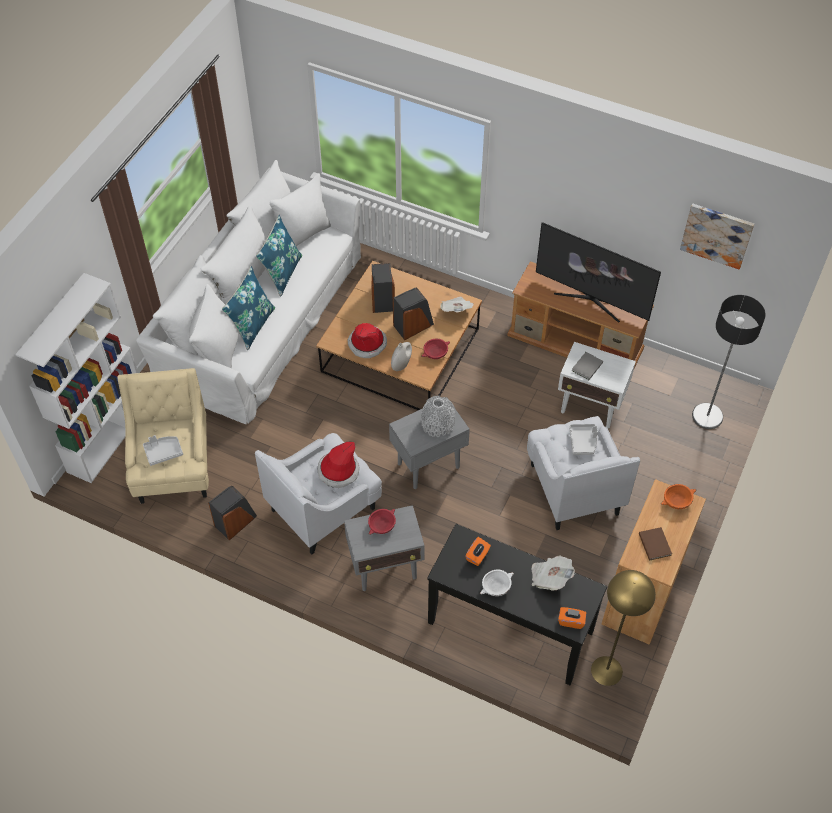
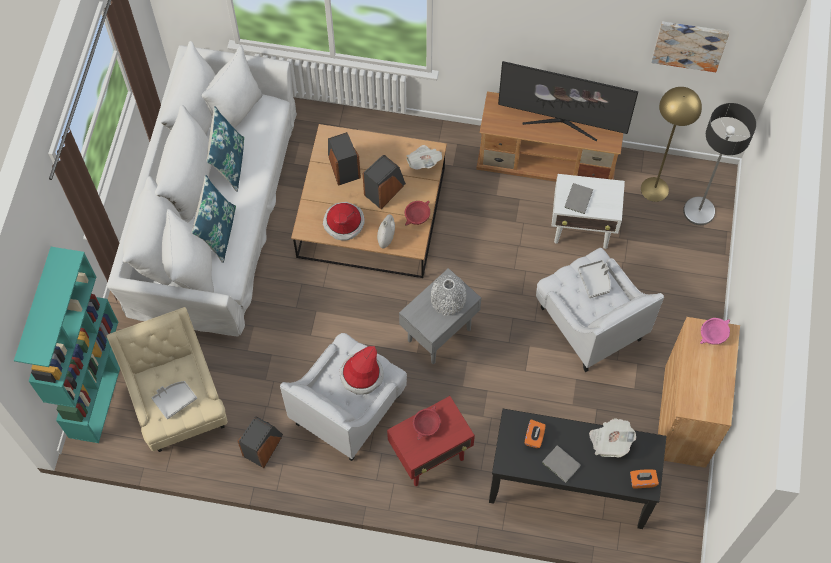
camera: 15 degrees left, 10 degrees up
white bookcase [15,273,138,483] -> turquoise bookcase [14,247,120,443]
grey side table [344,505,425,591] -> red side table [387,396,475,486]
white bowl [480,569,514,596] -> grey book [542,445,581,483]
yellow floor lamp [591,570,656,686] -> yellow floor lamp moved to [641,87,702,202]
brown book [639,527,672,561] -> none
orange bowl [661,484,696,509] -> pink bowl [700,318,730,345]

